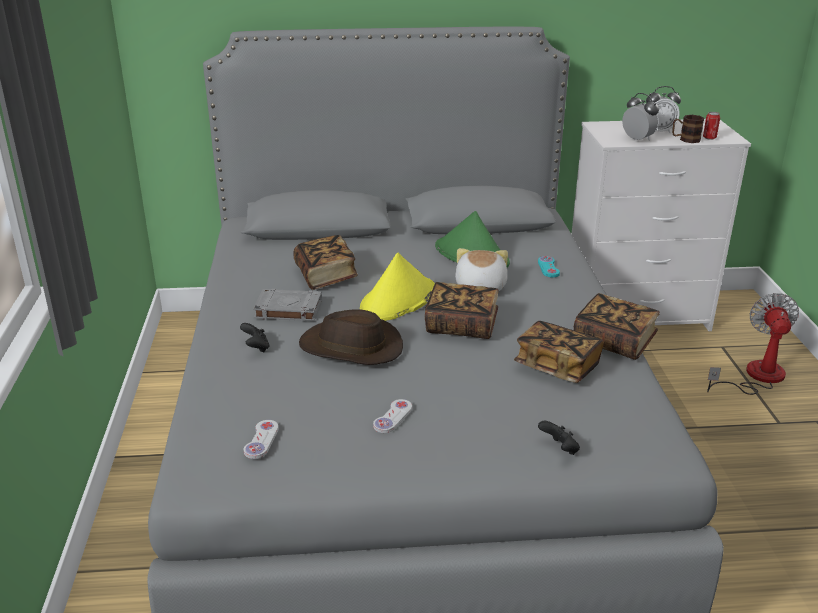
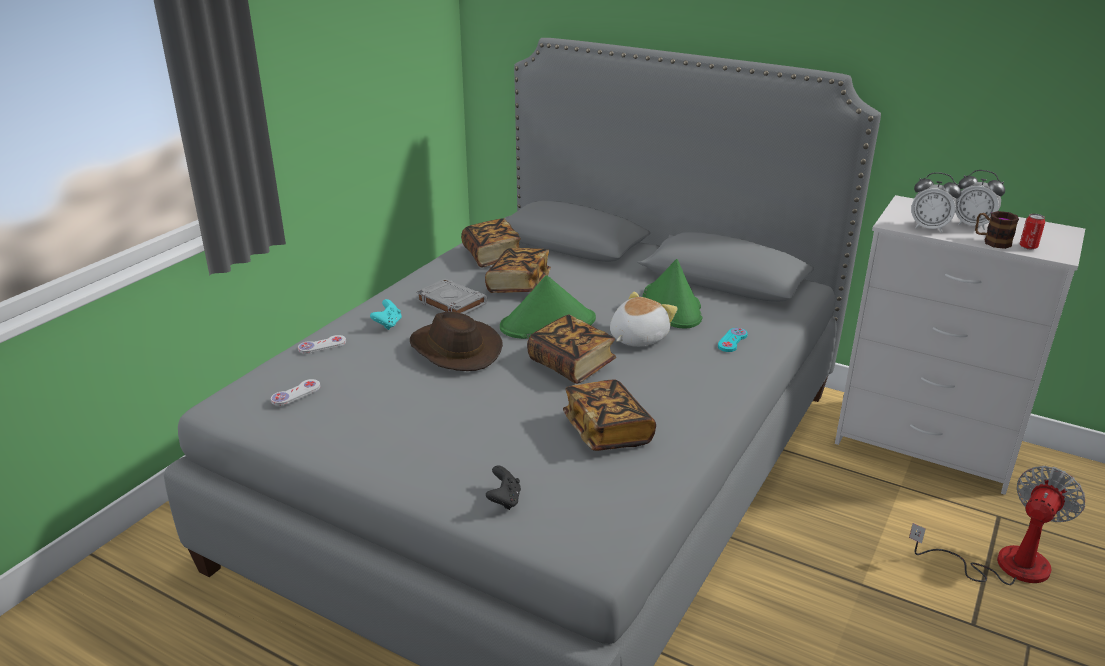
camera: 35 degrees right, 0 degrees up
black game controller [240,323,270,352] -> turquoise game controller [370,299,402,330]
yellow hat [360,253,435,321] -> green hat [500,275,596,339]
white game controller [373,399,412,433] -> white game controller moved to [298,335,346,354]
book [574,293,660,360] -> book moved to [461,218,521,268]
alarm clock [622,93,659,141] -> alarm clock turned 120 degrees clockwise [911,172,961,233]

